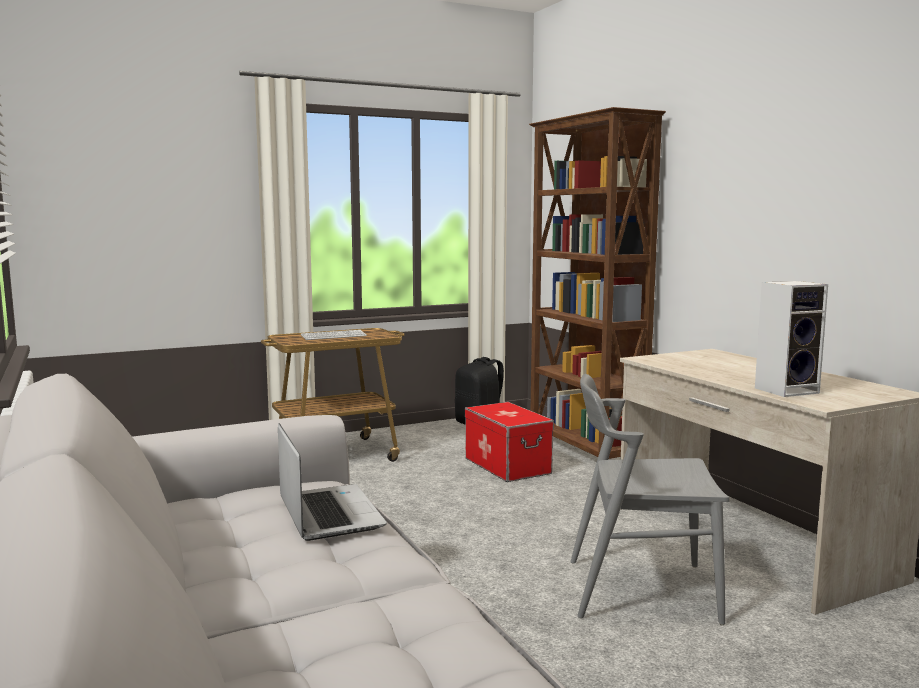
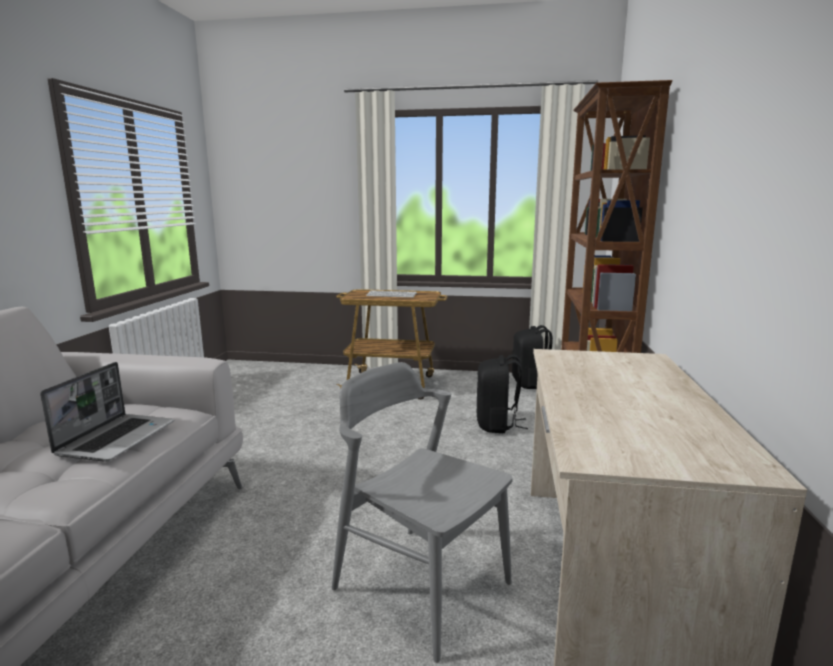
camera: 35 degrees right, 5 degrees up
storage box [465,402,554,482] -> black backpack [477,354,528,433]
speaker [755,281,828,397] -> none

